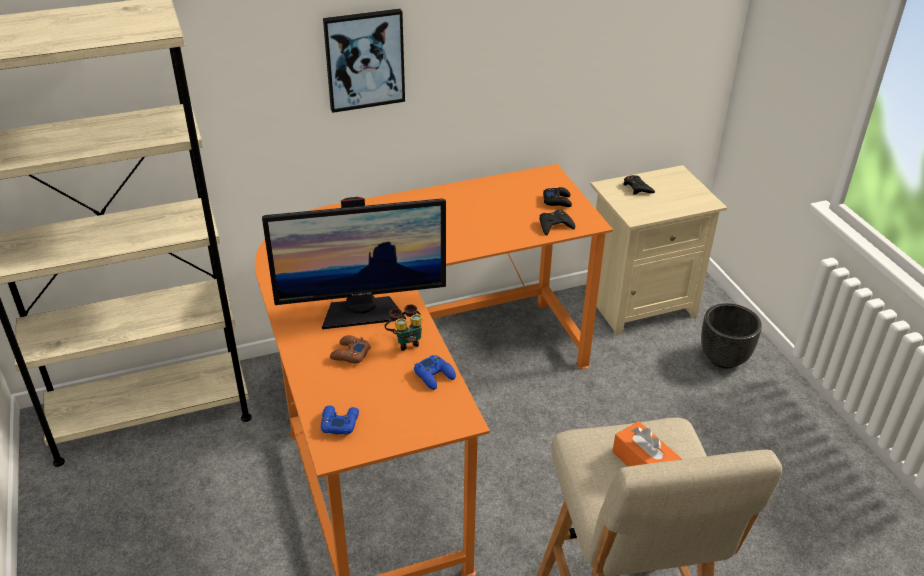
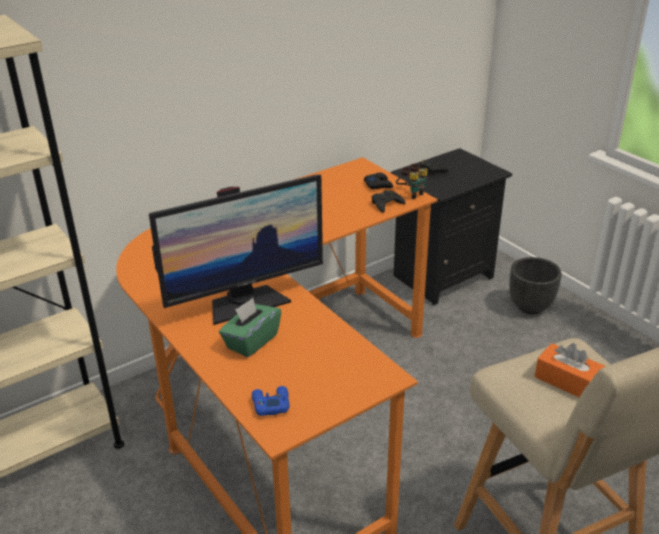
camera: 15 degrees left, 5 degrees down
picture [323,9,405,113] -> none
brown game controller [330,335,371,364] -> green tissue box [219,298,281,357]
binoculars [384,304,422,351] -> binoculars moved to [396,164,428,199]
blue game controller [414,355,456,390] -> none
beige nightstand [590,165,727,336] -> black nightstand [390,148,512,306]

